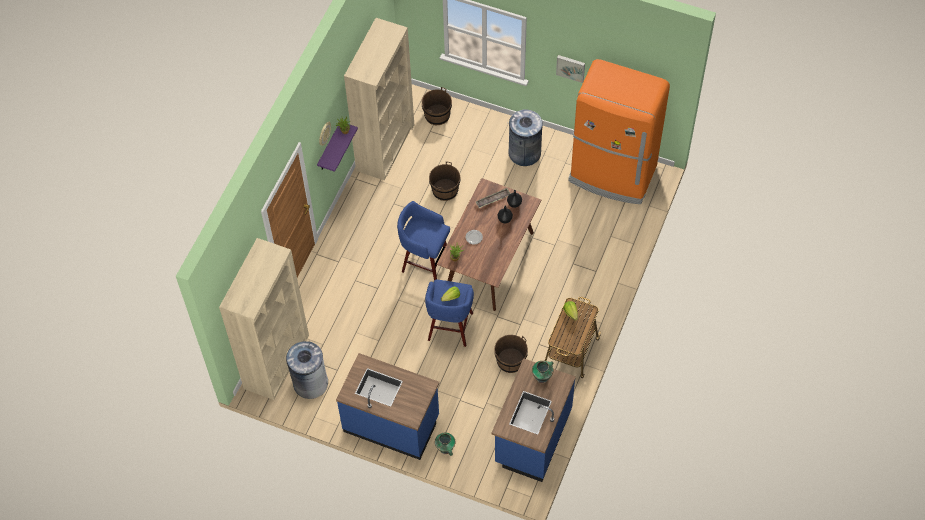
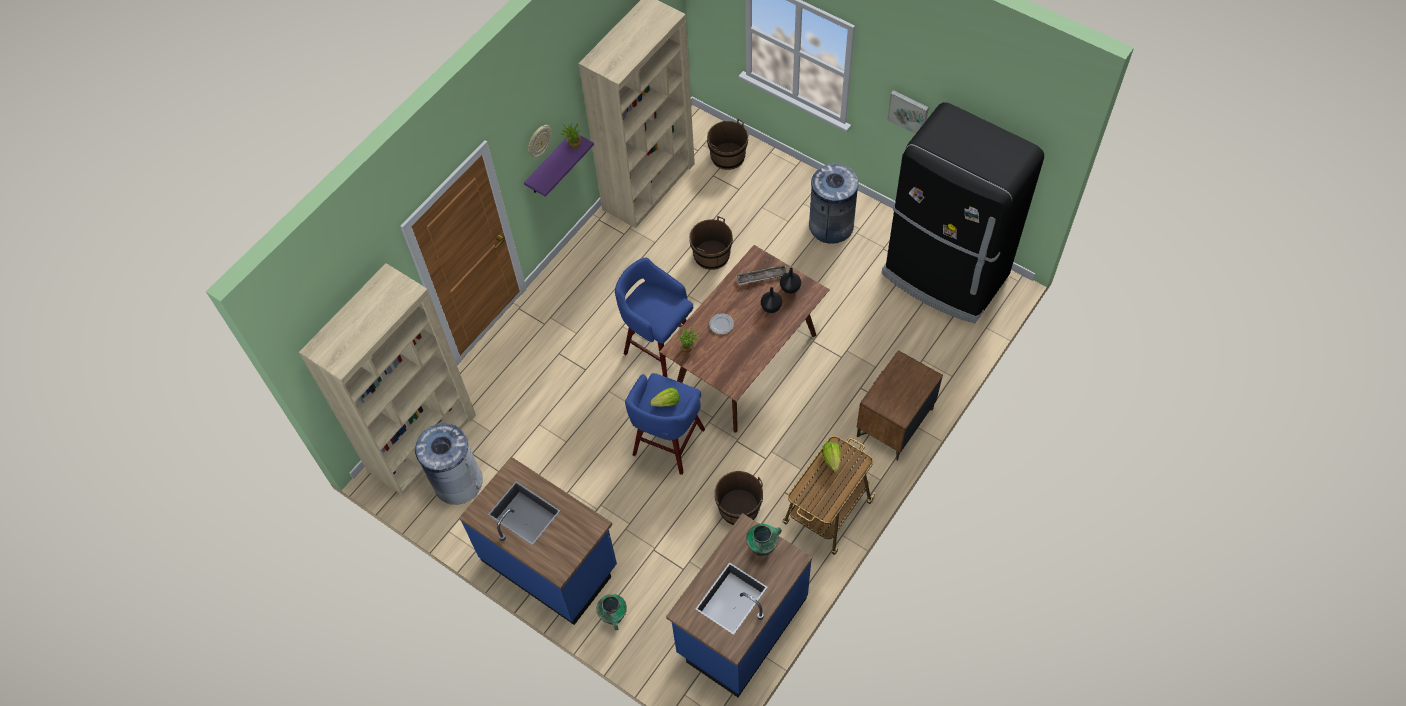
camera: 15 degrees right, 0 degrees up
orange fridge [568,59,670,204] -> black fridge [882,102,1044,324]
none -> brown nightstand [857,350,943,461]

